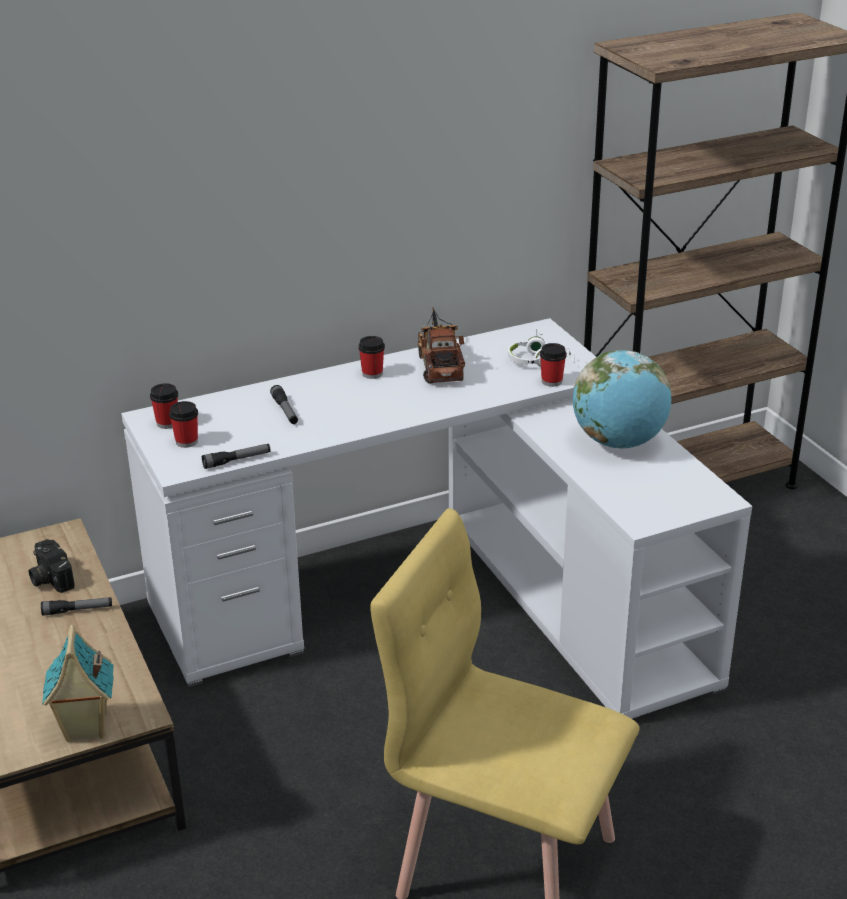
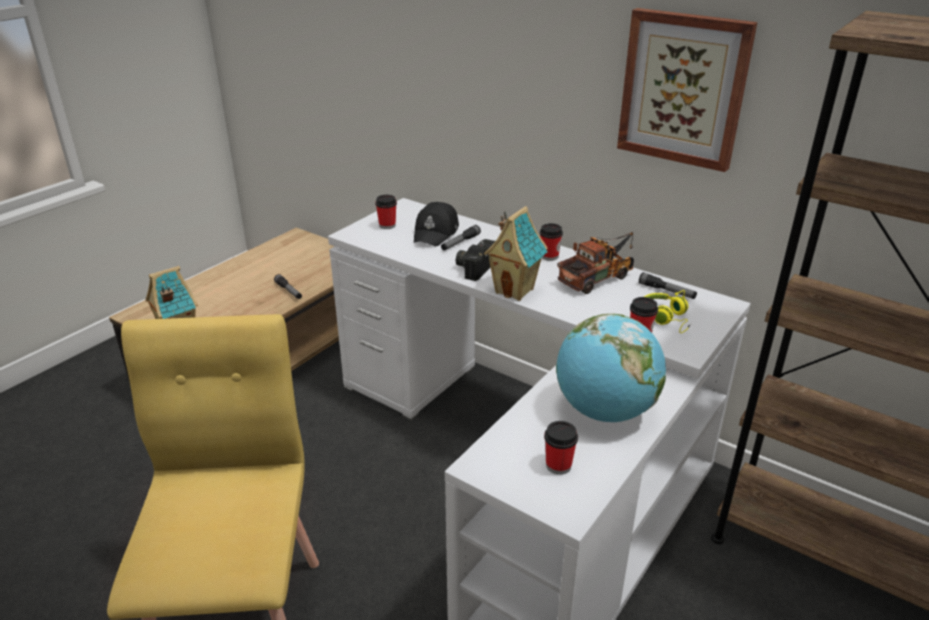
camera: 60 degrees right, 0 degrees up
camera [29,539,74,593] -> camera moved to [456,239,495,281]
cup [150,383,178,429] -> cup moved to [544,421,578,475]
flashlight [202,444,271,469] -> flashlight moved to [639,272,697,299]
white headphones [508,328,575,366] -> yellow headphones [644,290,691,333]
none -> black cap [414,202,459,246]
none -> toy house [484,206,548,301]
none -> picture [617,8,757,172]

